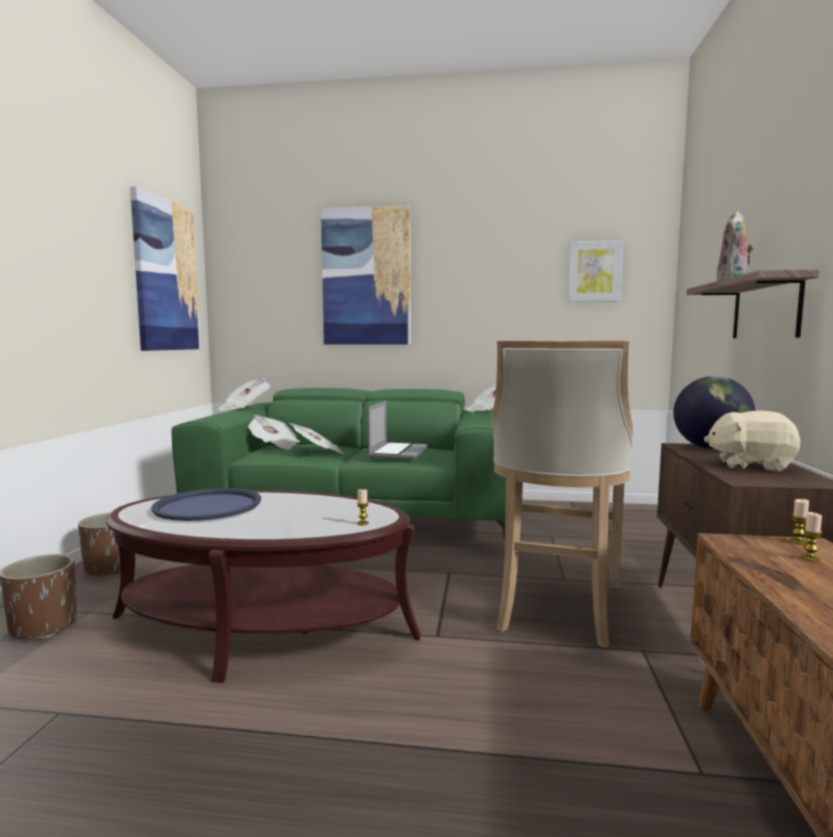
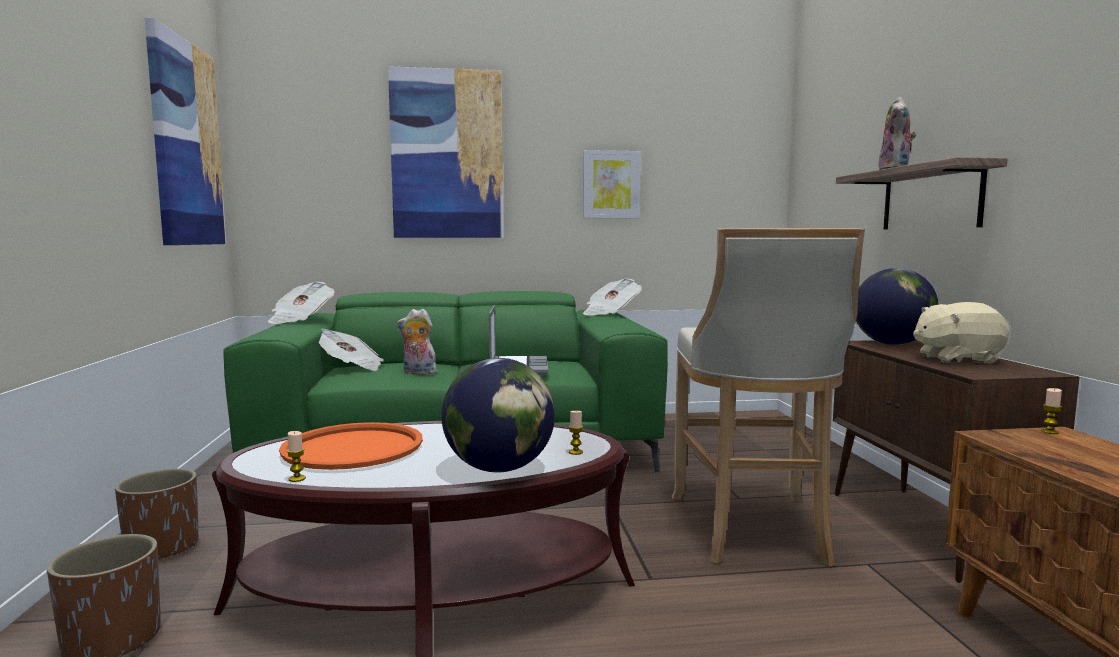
camera: 15 degrees left, 0 degrees up
blue tray [151,488,261,521] -> orange tray [279,422,423,470]
newspaper [289,423,344,454] -> plush toy [397,309,440,375]
picture [567,240,623,302] -> picture moved to [583,150,641,218]
candle [801,512,823,562] -> candle moved to [287,431,306,482]
none -> globe [441,358,555,472]

